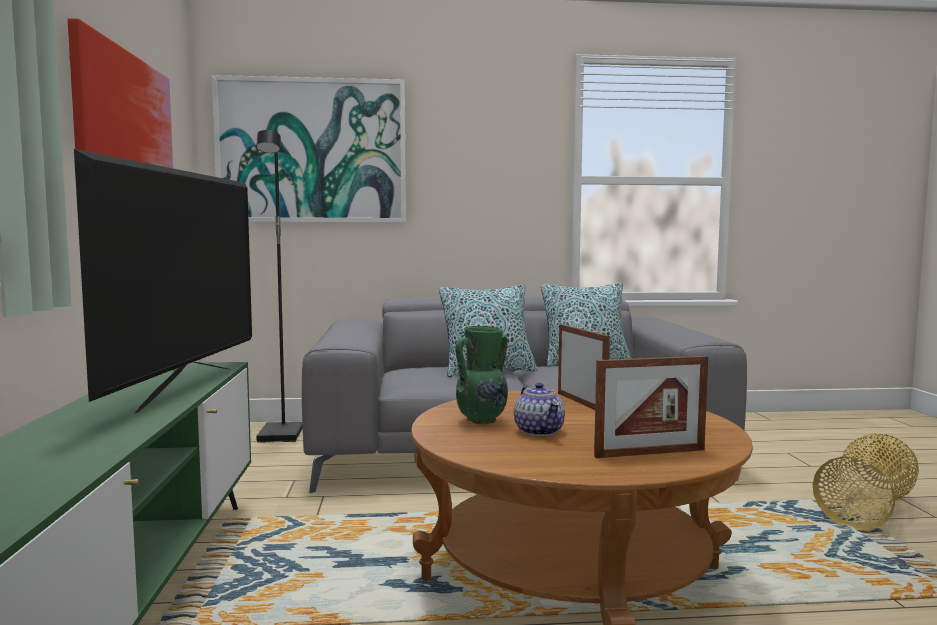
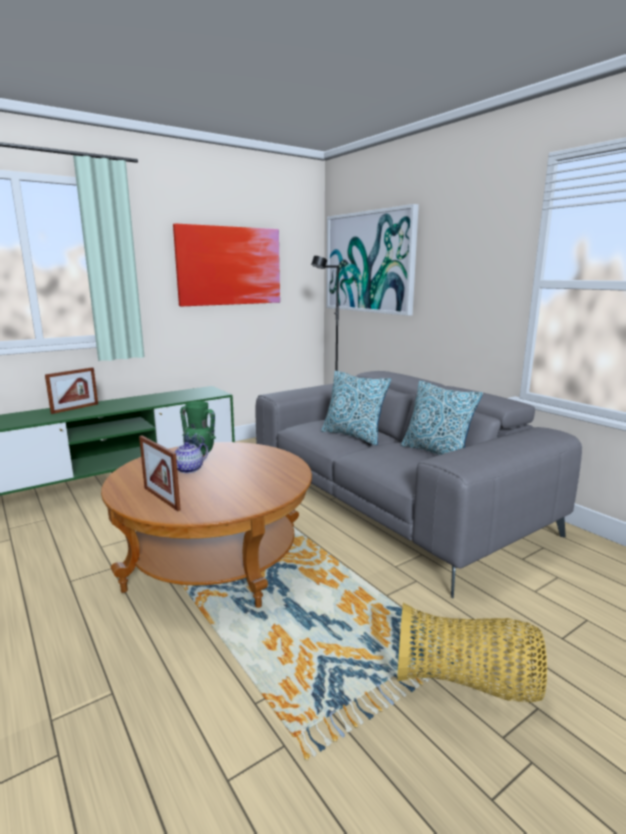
camera: 60 degrees right, 10 degrees up
television [74,149,252,414] -> none
picture frame [558,324,610,410] -> picture frame moved to [45,367,98,414]

